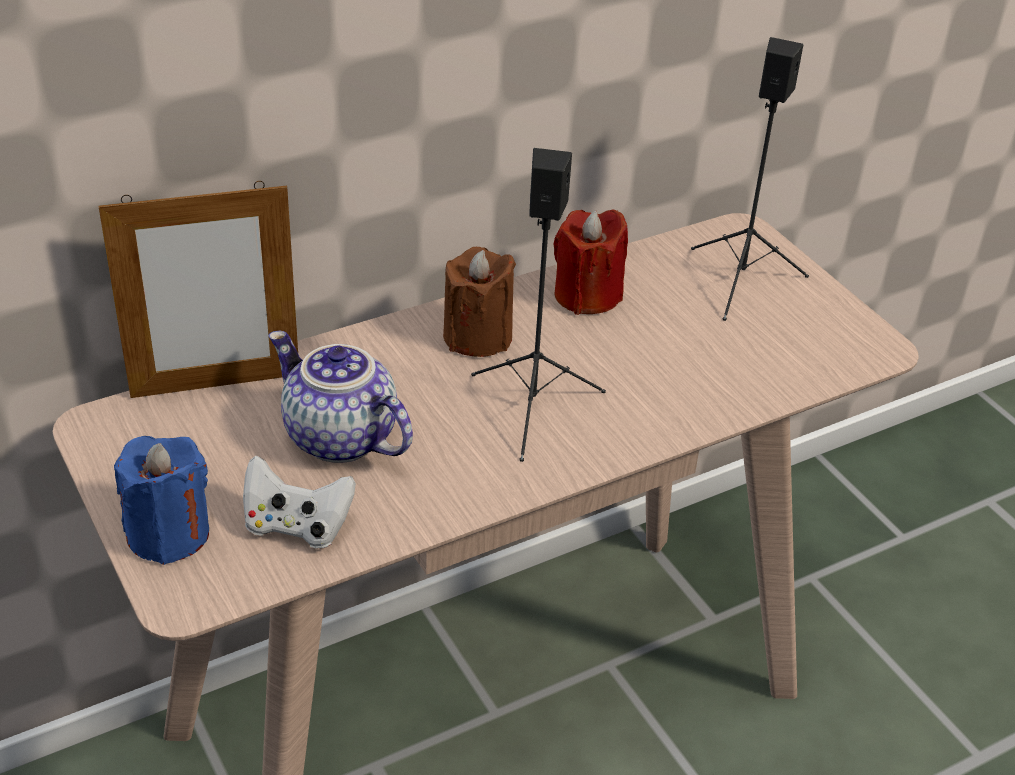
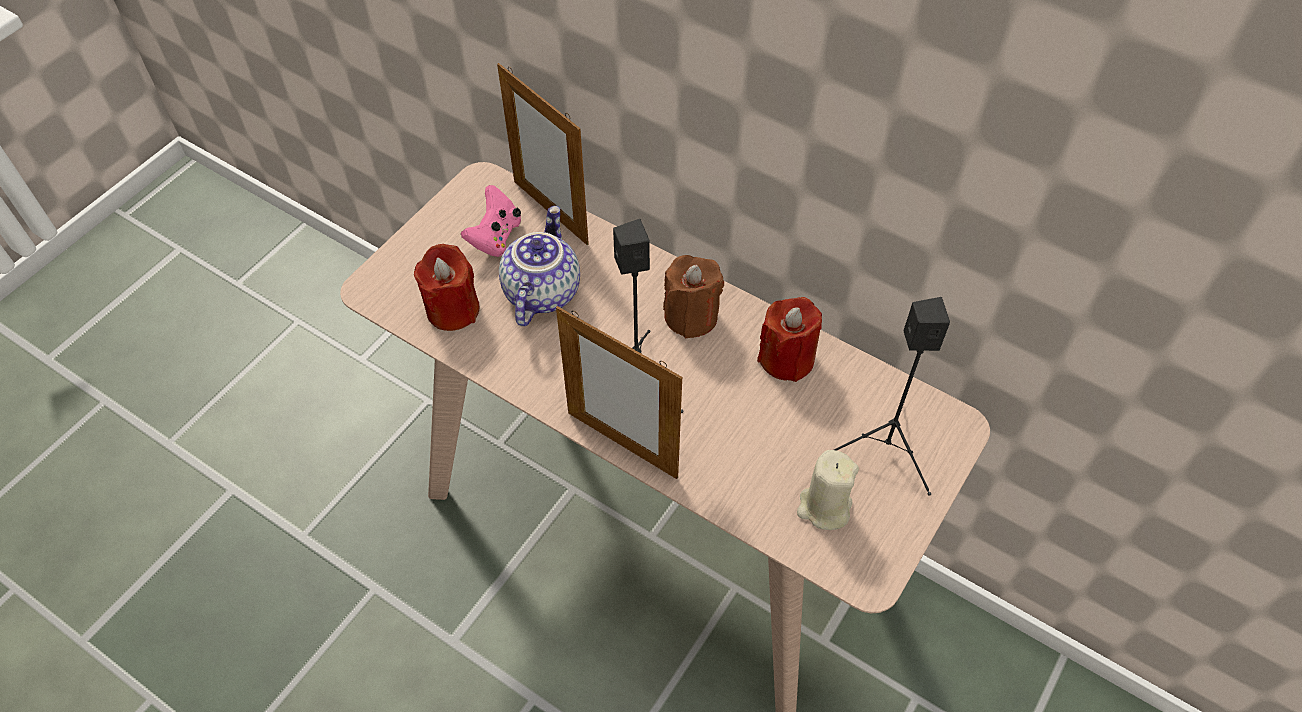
camera: 65 degrees right, 15 degrees up
blue candle [114,436,209,565] -> none
white game controller [243,456,356,548] -> red candle [414,244,480,331]
none -> pink game controller [461,185,521,257]
none -> picture frame [556,306,682,479]
none -> beige candle [797,450,859,530]

